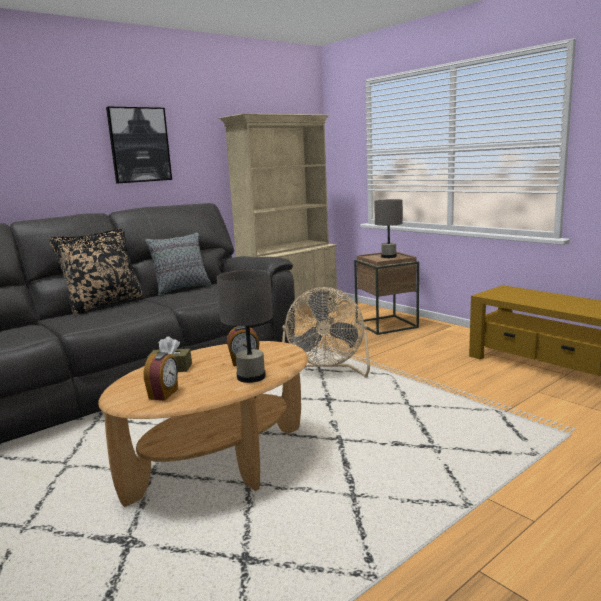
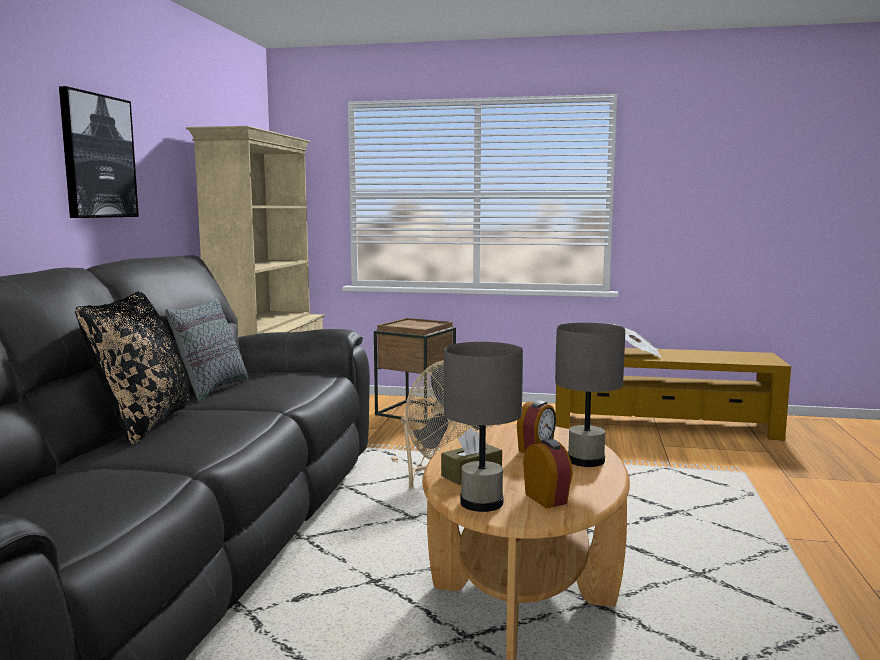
camera: 40 degrees left, 5 degrees down
grey table lamp [375,199,403,258] -> grey table lamp moved to [444,342,523,512]
none -> newspaper [612,324,662,358]

